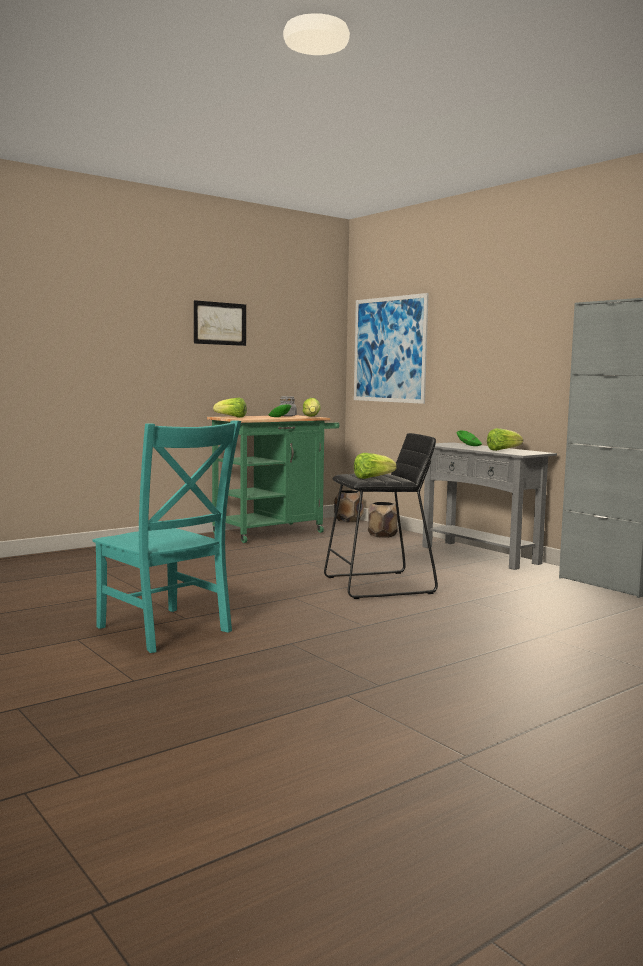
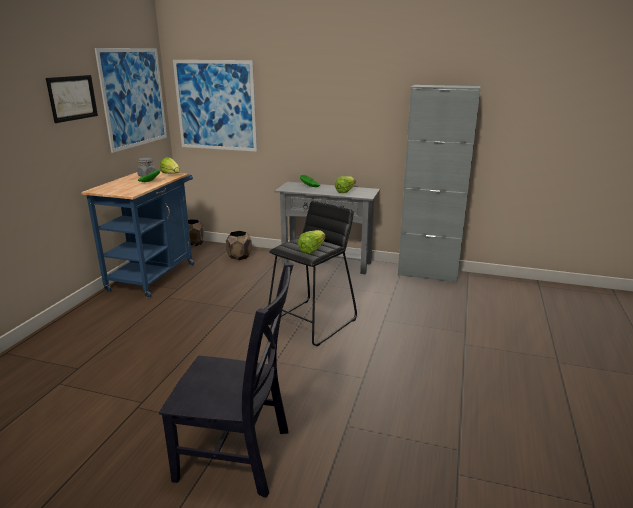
camera: 35 degrees left, 15 degrees up
turquoise chair [92,420,241,653] -> black chair [159,263,293,498]
green cart [207,415,339,543] -> blue cart [81,171,194,298]
lettuce [213,398,247,418] -> none
none -> picture [95,48,167,153]

